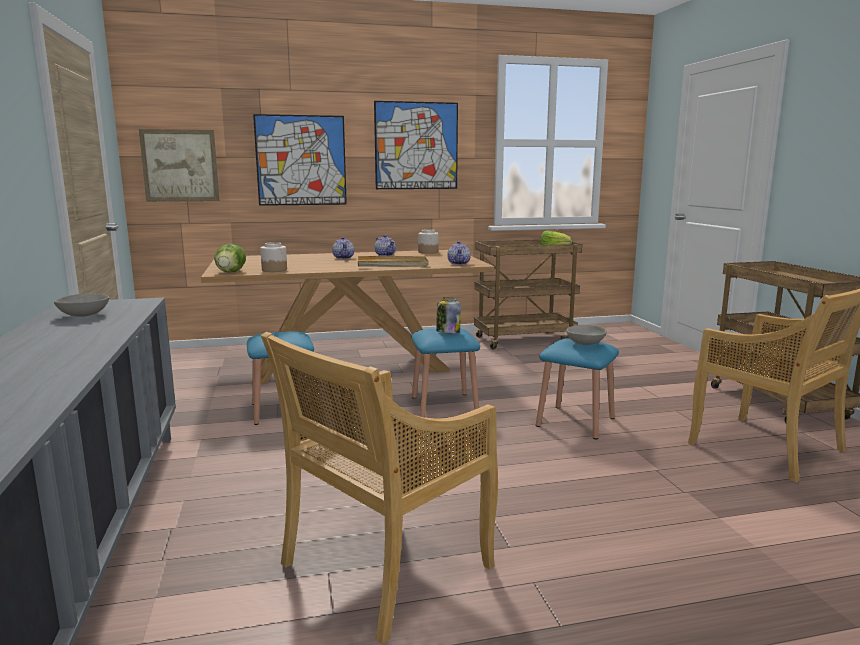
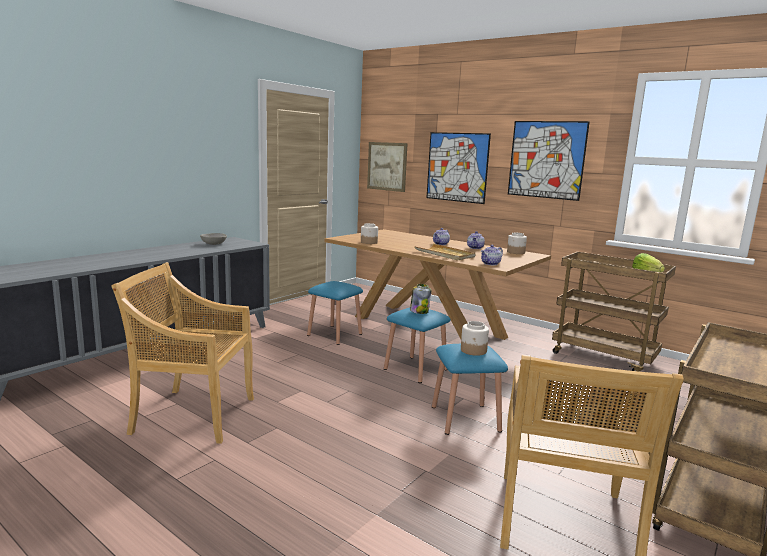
camera: 50 degrees right, 0 degrees up
lettuce [214,244,246,273] -> none
grey bowl [566,325,607,345] -> jar [461,321,489,356]

